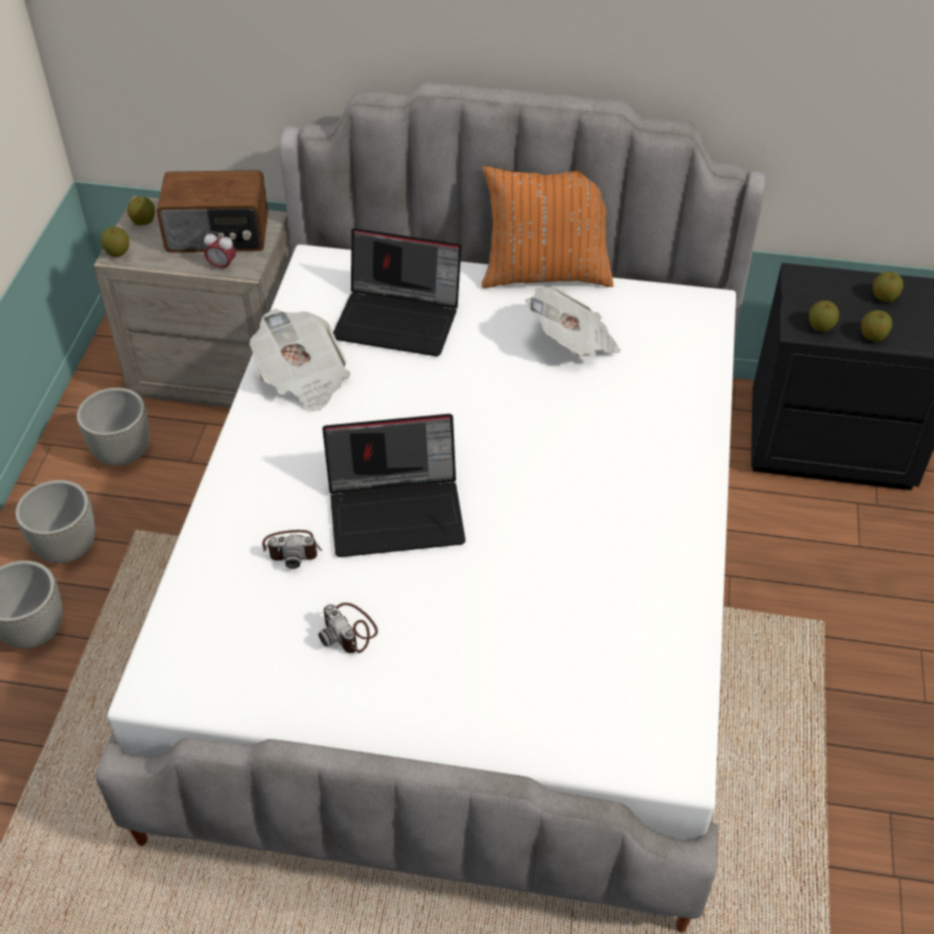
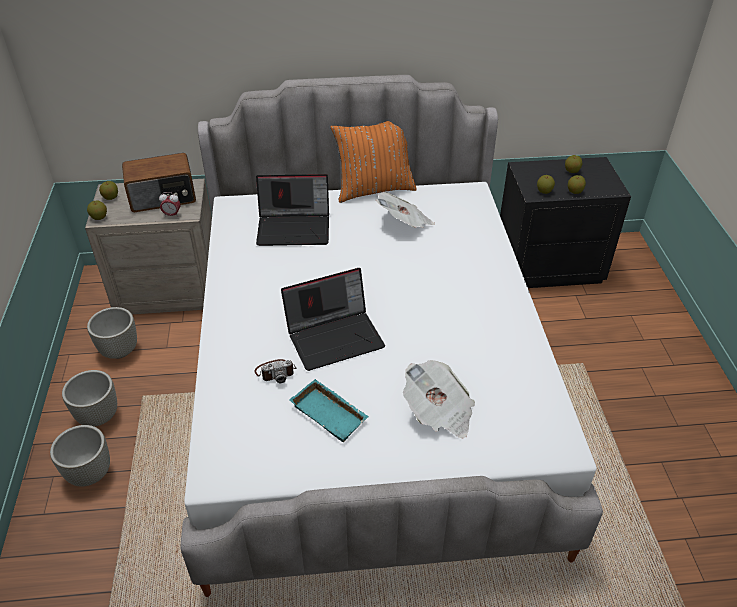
camera: 15 degrees left, 5 degrees down
newspaper [250,309,351,411] -> newspaper moved to [403,360,475,438]
camera [318,603,378,653] -> turquoise tray [289,379,369,442]

